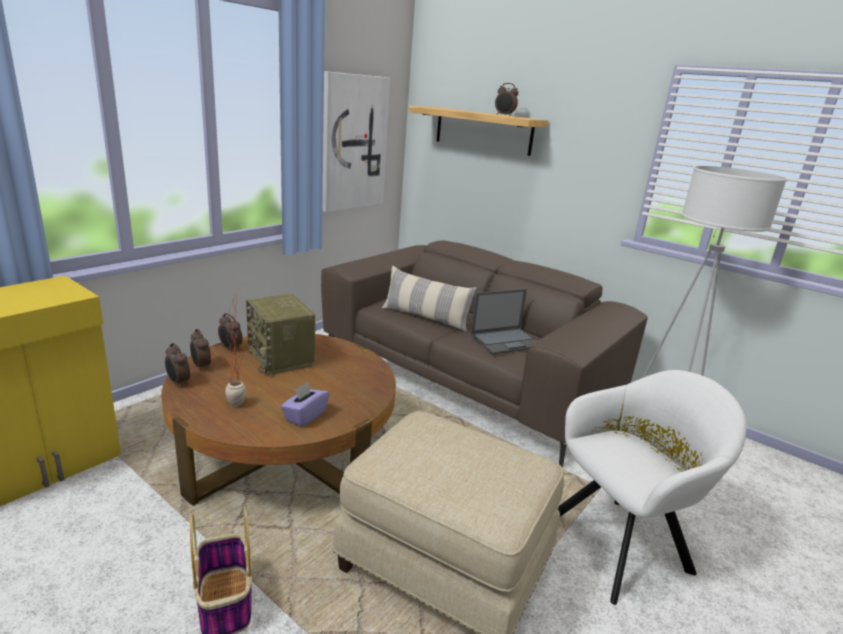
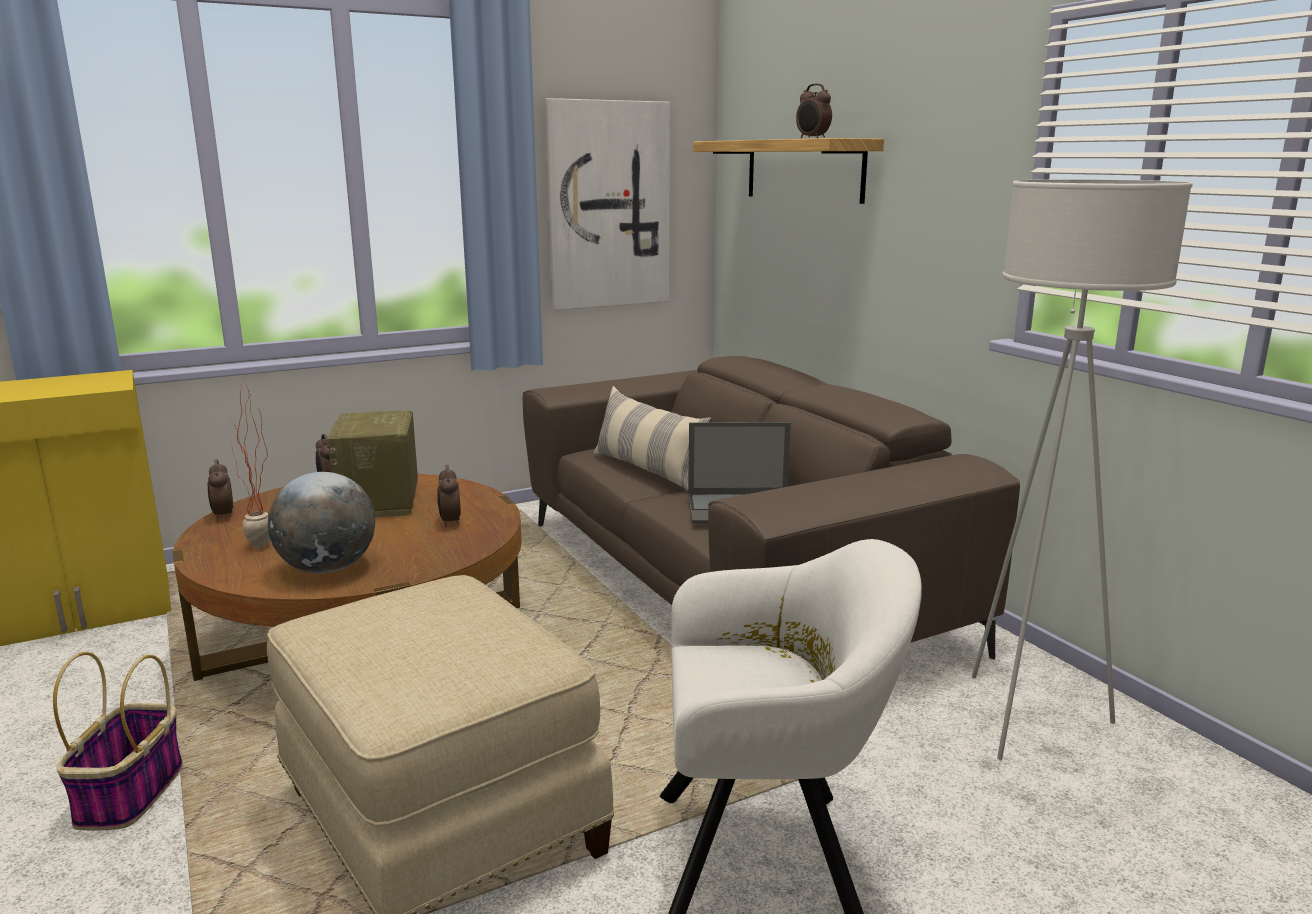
camera: 25 degrees right, 5 degrees down
alarm clock [190,329,211,371] -> alarm clock moved to [438,465,461,527]
purple tissue box [281,382,329,427] -> globe [268,472,375,574]

